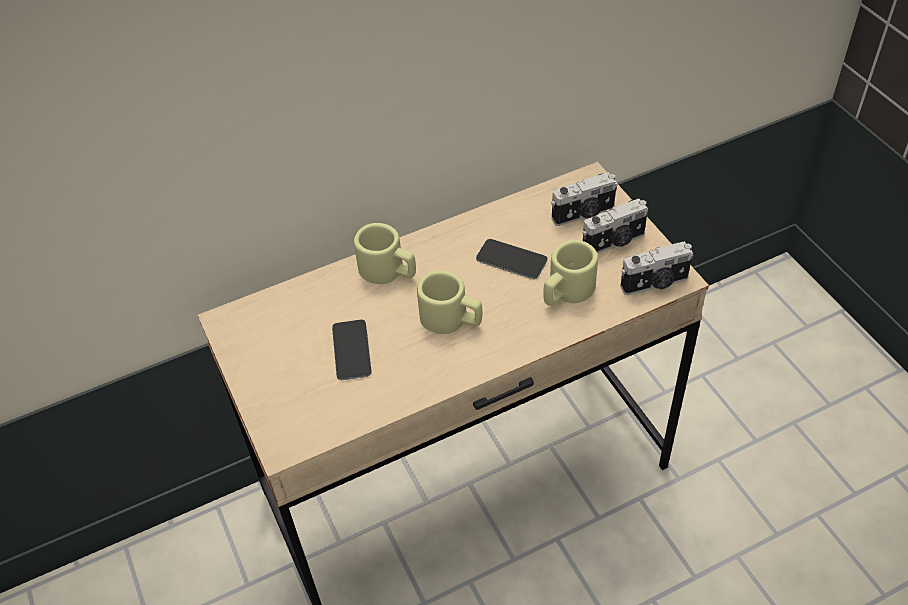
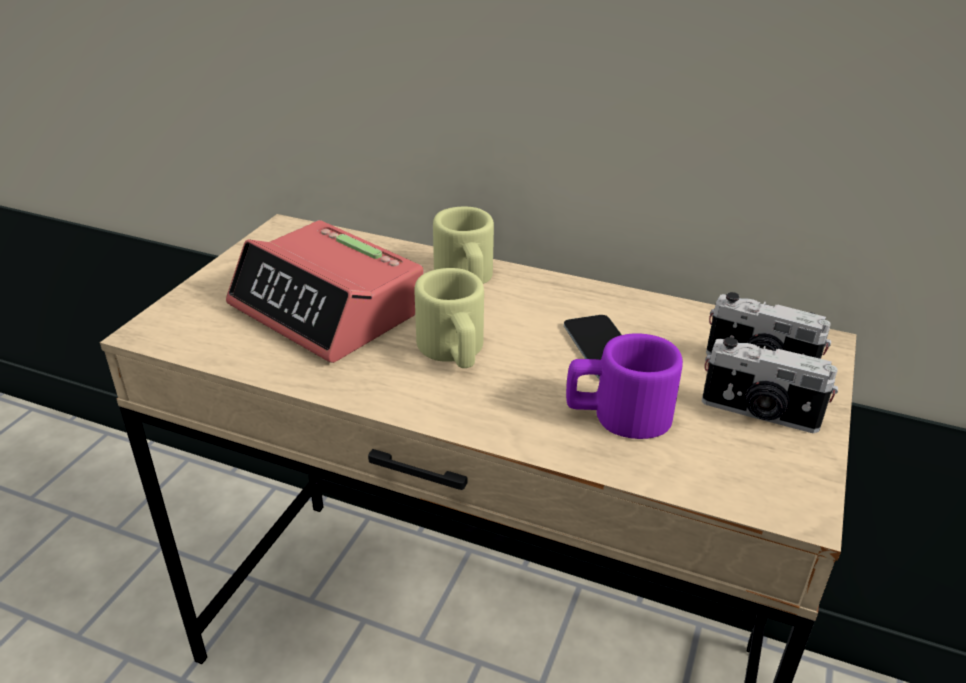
camera: 45 degrees right, 15 degrees down
phone [332,319,372,380] -> alarm clock [226,220,424,363]
beige mug [543,240,598,306] -> purple mug [566,333,683,439]
camera [620,241,693,295] -> none

